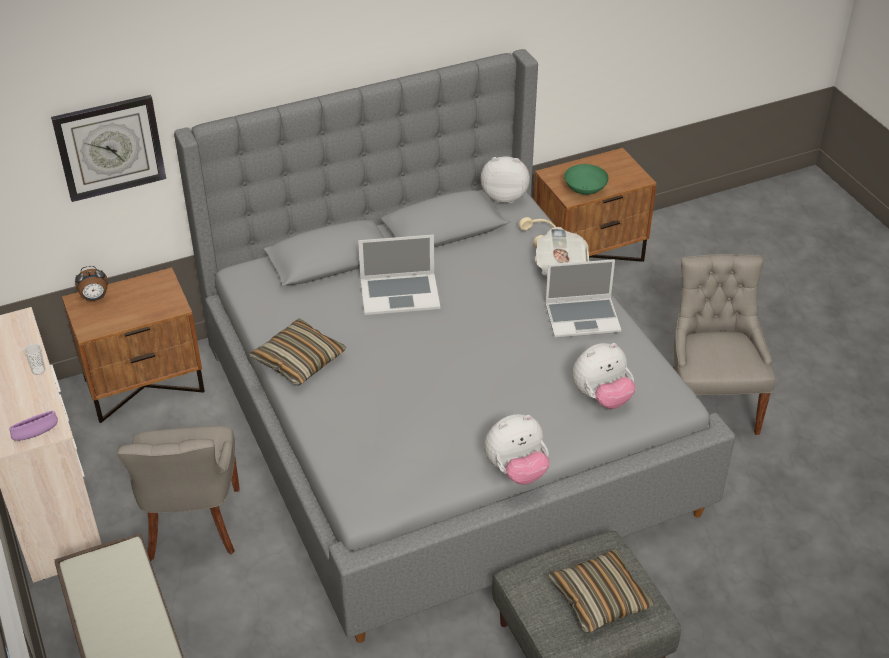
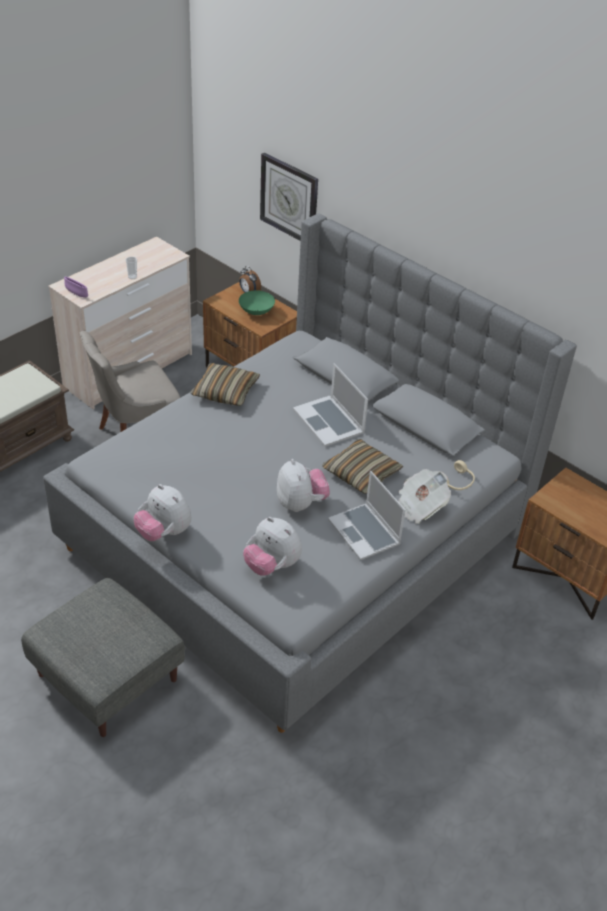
camera: 65 degrees right, 0 degrees up
plush toy [481,156,530,203] -> plush toy moved to [277,459,330,512]
pillow [549,549,654,633] -> pillow moved to [322,439,403,494]
green bowl [564,164,609,195] -> green bowl moved to [239,290,275,315]
grey chair [673,254,775,435] -> none

